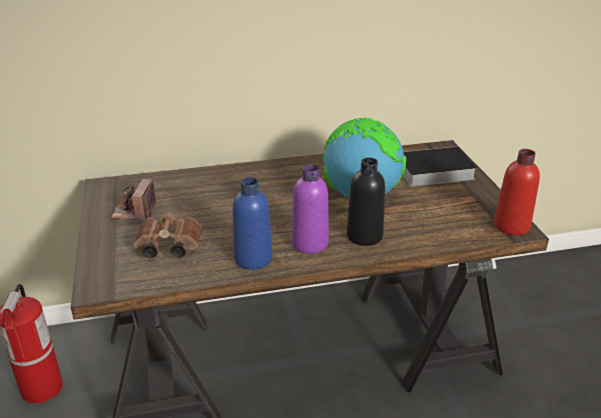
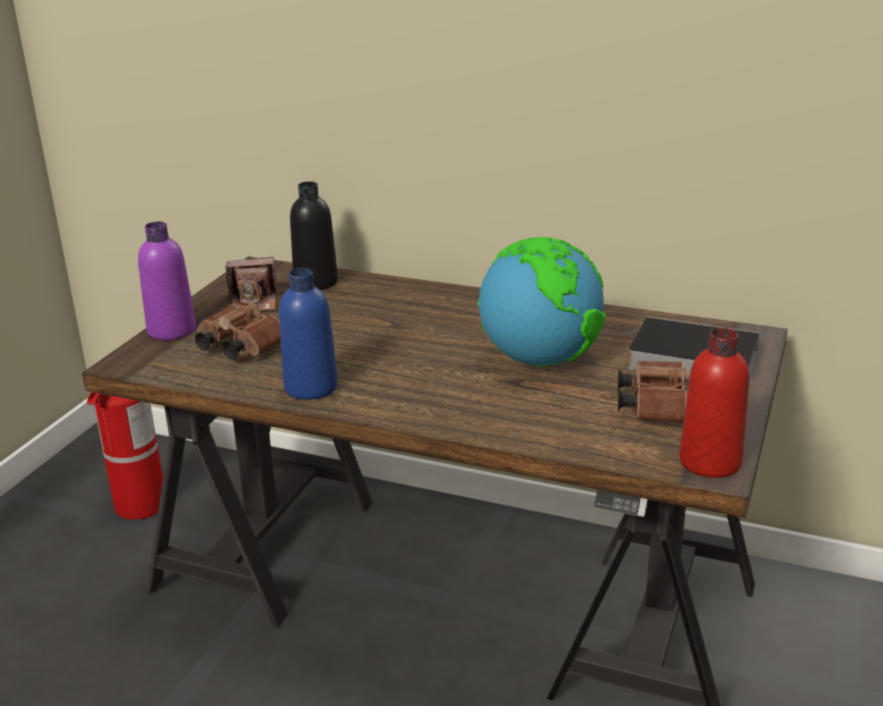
camera: 35 degrees right, 5 degrees down
camera [111,179,156,220] -> camera turned 135 degrees counterclockwise [225,257,278,311]
purple bottle [292,164,329,254] -> purple bottle moved to [138,222,196,340]
black bottle [347,158,385,246] -> black bottle moved to [290,181,338,290]
none -> brown binoculars [618,361,690,423]

